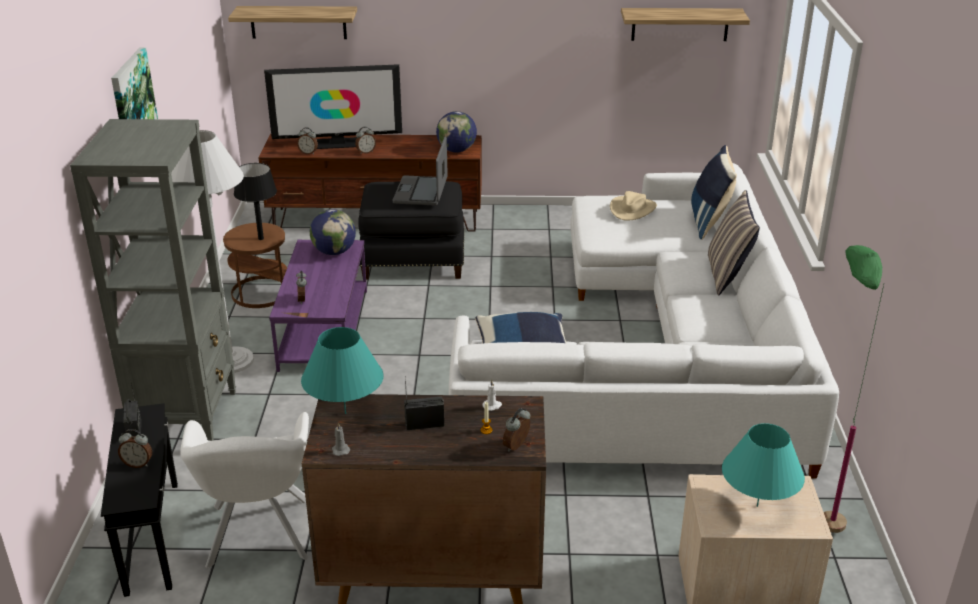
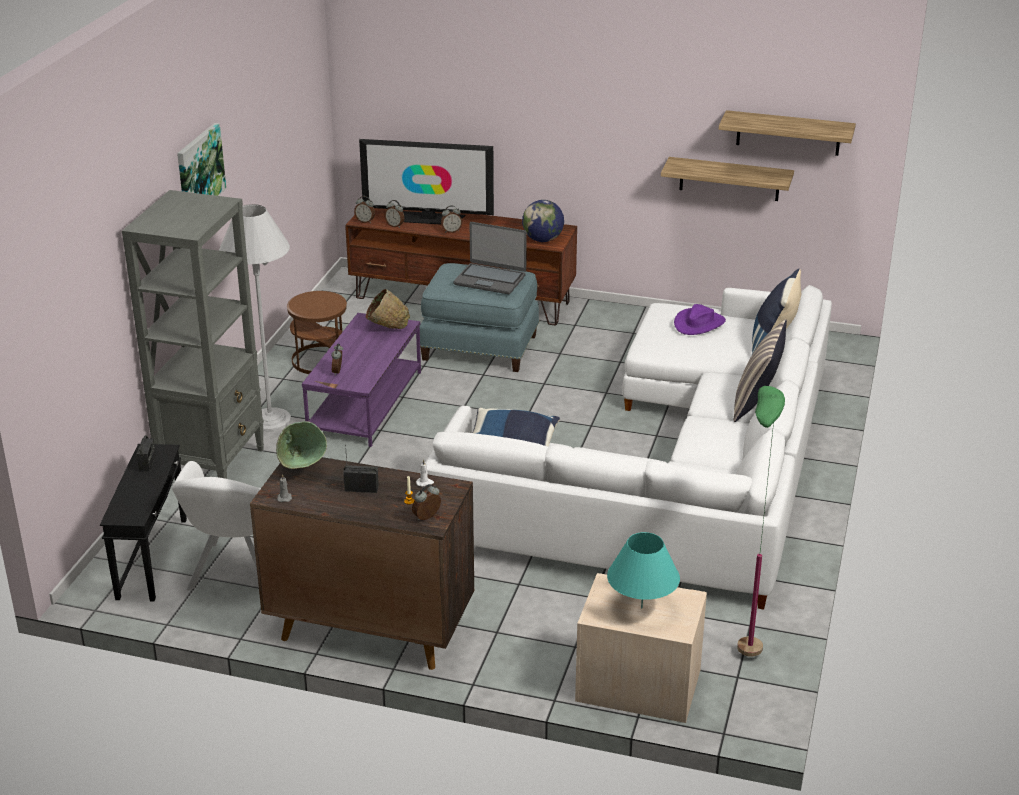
camera: 15 degrees right, 0 degrees up
alarm clock [118,429,152,468] -> alarm clock moved to [354,196,375,223]
shelf [228,6,357,39] -> shelf moved to [661,157,794,201]
black table lamp [234,163,277,240] -> none
turquoise table lamp [301,327,384,414] -> green bowl [276,421,327,469]
globe [310,209,356,255] -> brown bowl [366,289,410,329]
black ottoman [358,181,464,280] -> blue ottoman [420,263,539,372]
laptop [393,137,448,206] -> laptop turned 90 degrees counterclockwise [453,222,527,294]
beige hat [610,191,657,221] -> purple hat [674,304,726,335]

